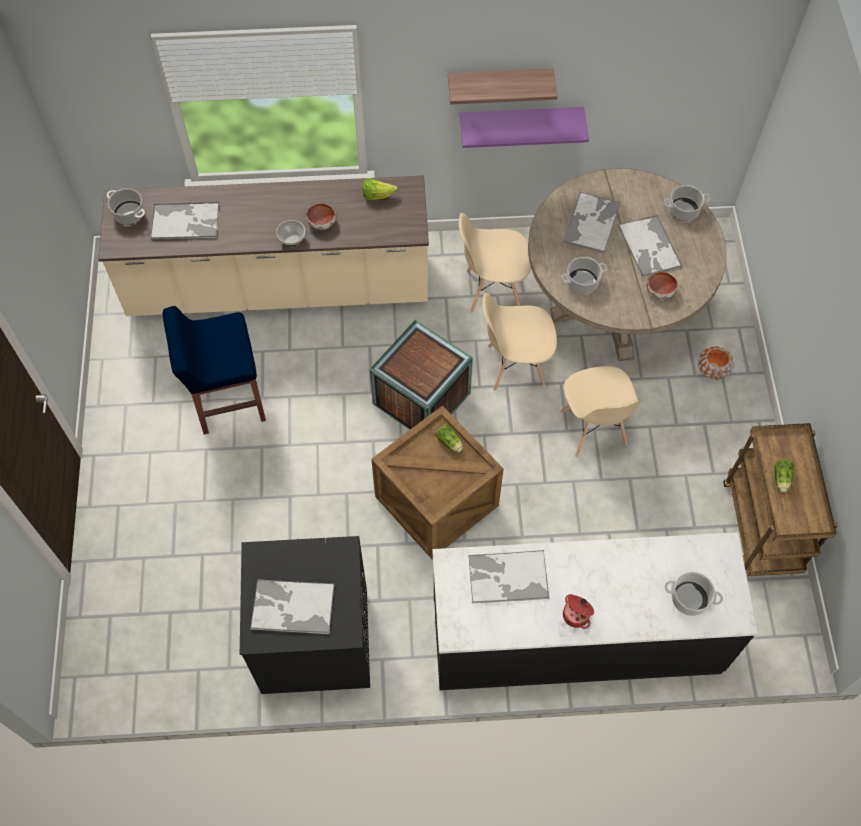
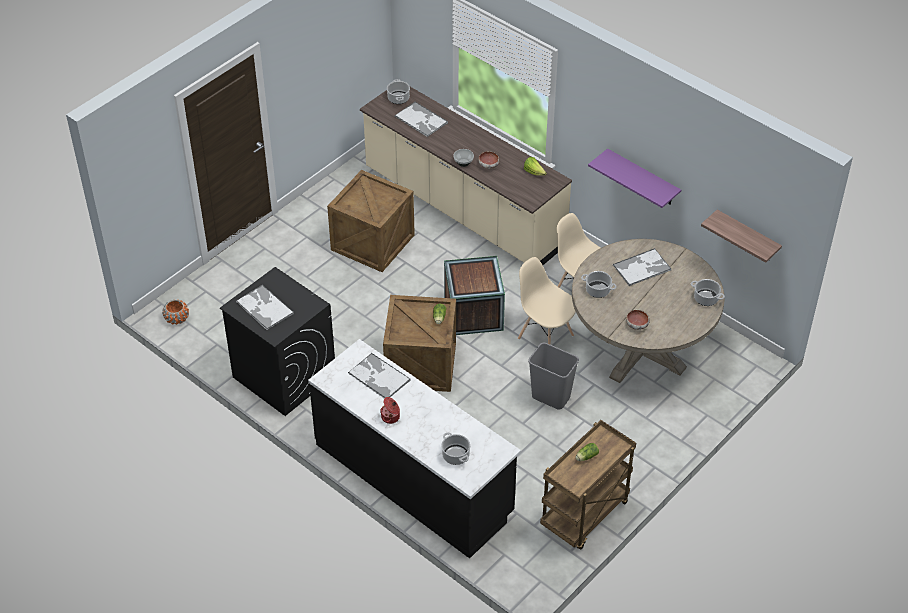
camera: 45 degrees right, 15 degrees down
blue stool [163,306,266,435] -> crate [327,170,415,272]
shelf [448,68,558,104] -> shelf moved to [701,210,782,263]
beige chair [561,366,641,457] -> grey trash can [528,343,579,410]
tray [618,215,682,277] -> none
orange planter [698,346,734,380] -> orange planter moved to [162,300,189,325]

